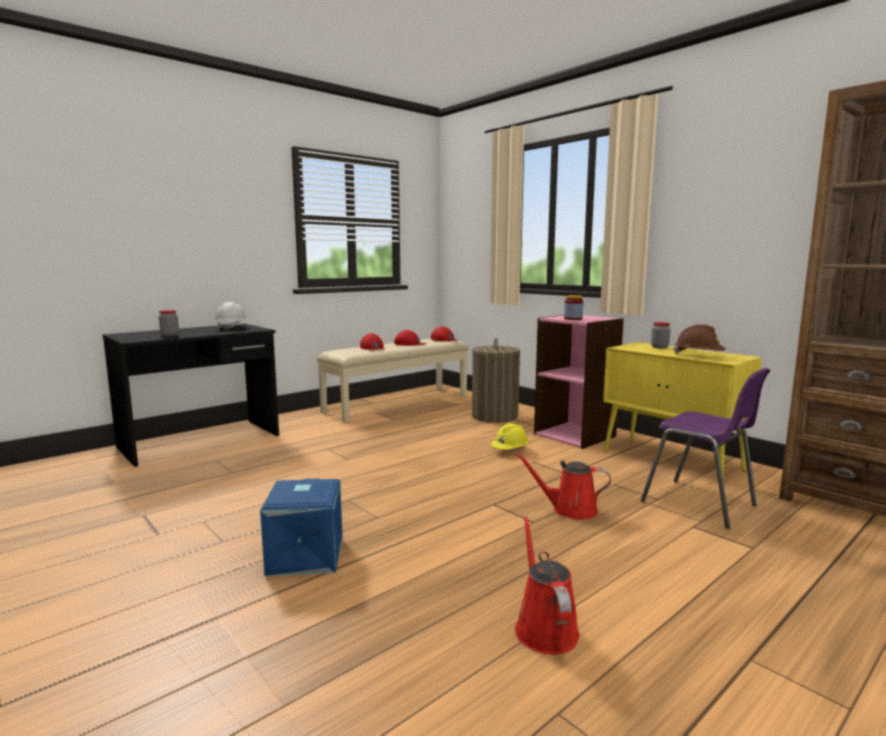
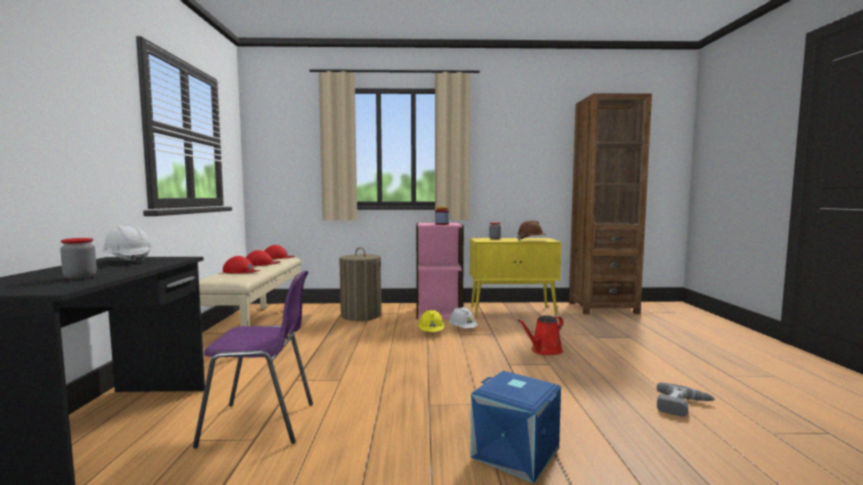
camera: 50 degrees left, 5 degrees down
red watering can [515,516,580,655] -> power drill [657,382,715,417]
purple chair [641,368,770,529] -> purple chair moved to [193,270,313,449]
none -> white hard hat [449,307,478,328]

